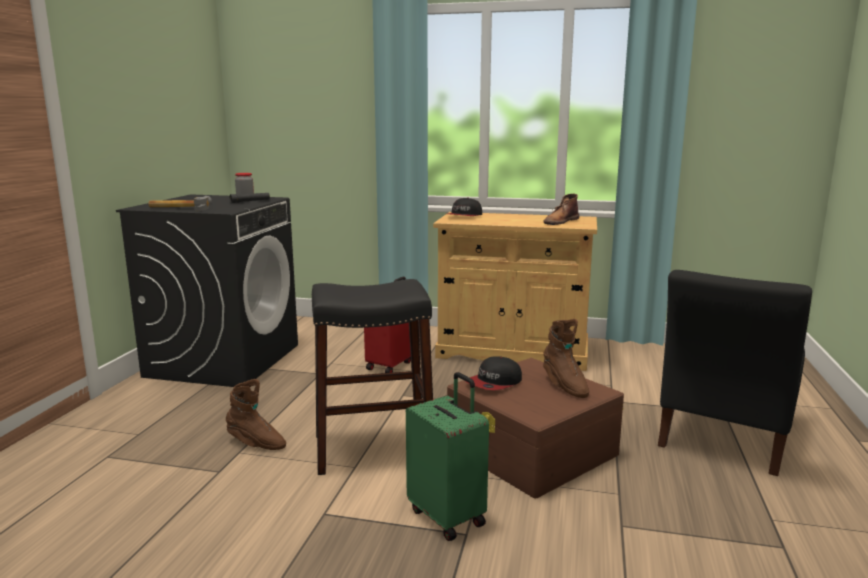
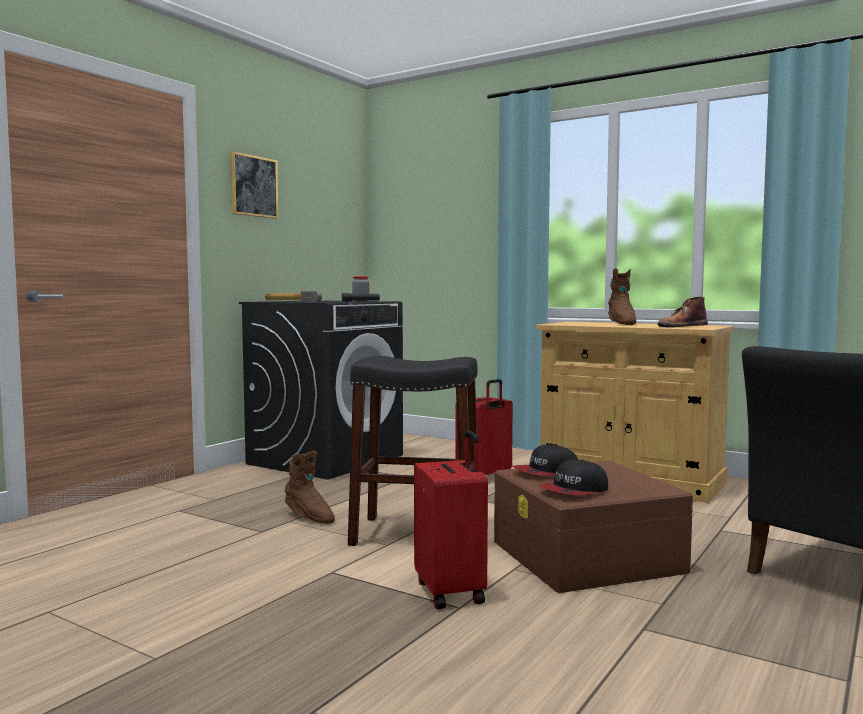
camera: 20 degrees right, 10 degrees down
green suitcase [406,372,489,541] -> red suitcase [414,430,488,609]
cap [447,198,482,216] -> cap moved to [539,459,608,495]
brown boot [543,319,589,398] -> brown boot moved to [608,268,636,325]
none -> picture [230,152,278,219]

